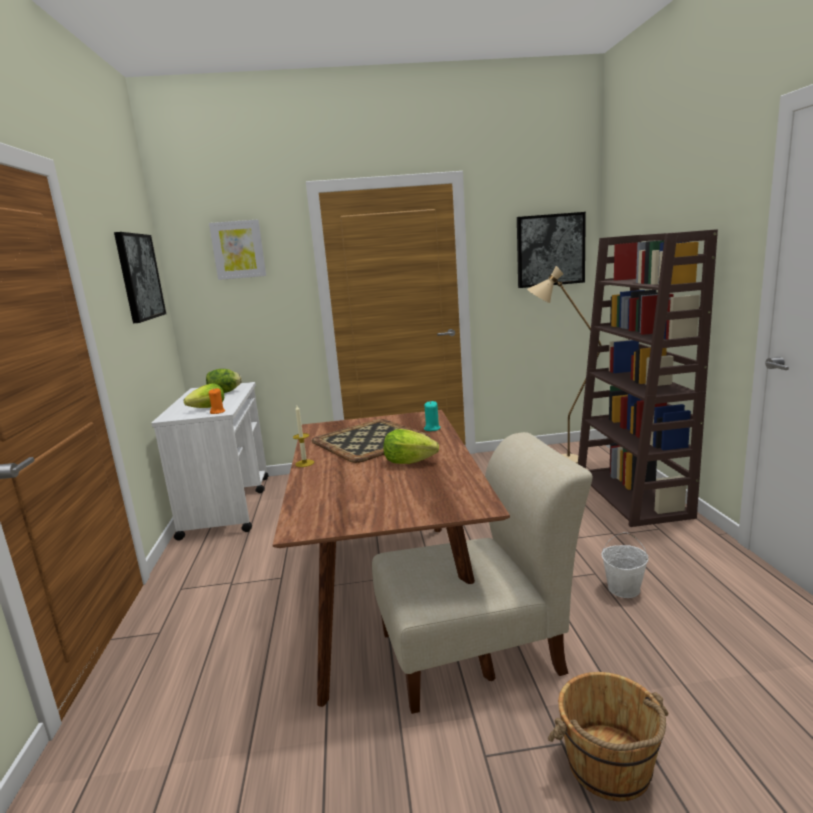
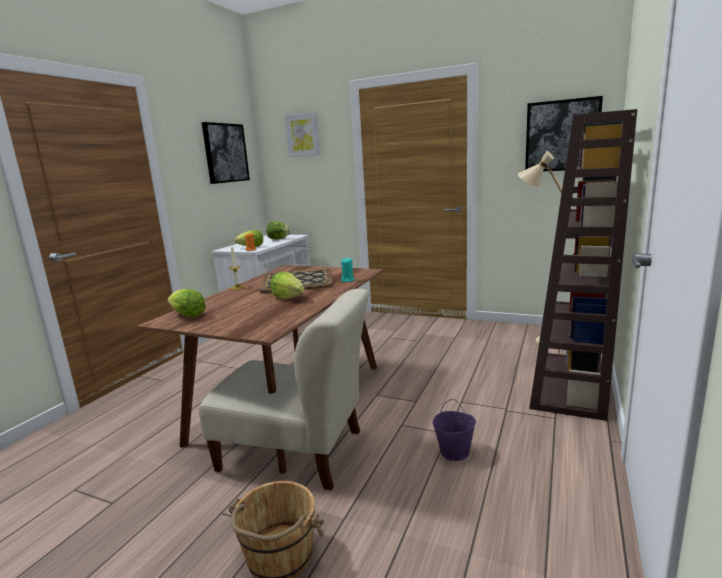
camera: 30 degrees right, 0 degrees up
white bucket [602,532,649,598] -> purple bucket [433,399,476,461]
none -> lettuce [168,289,206,318]

